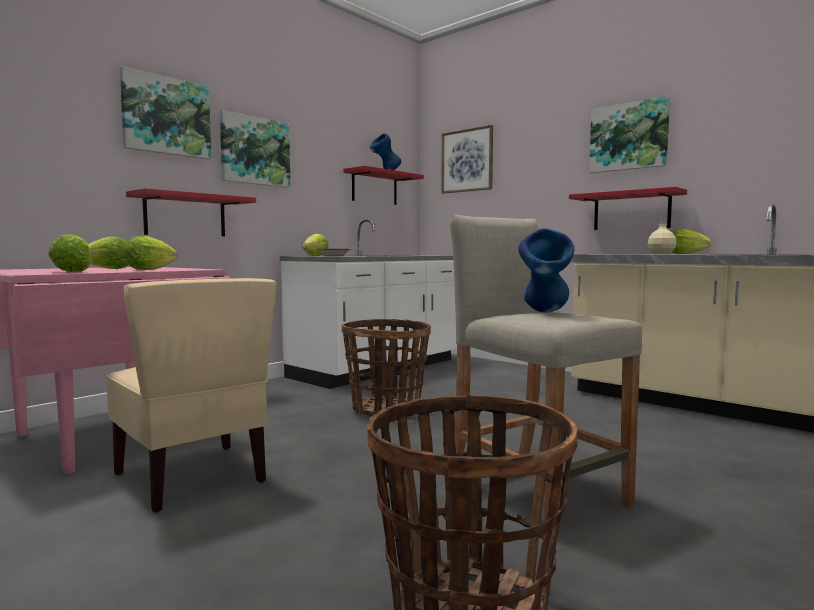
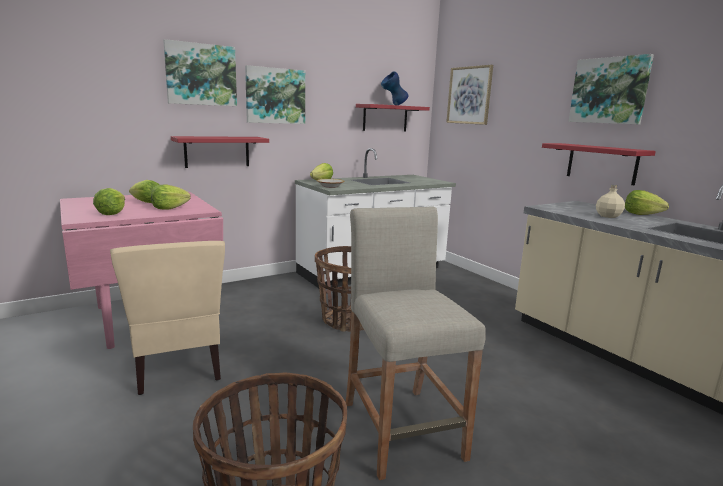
camera: 15 degrees right, 10 degrees up
blue vase [518,228,575,312] -> none

